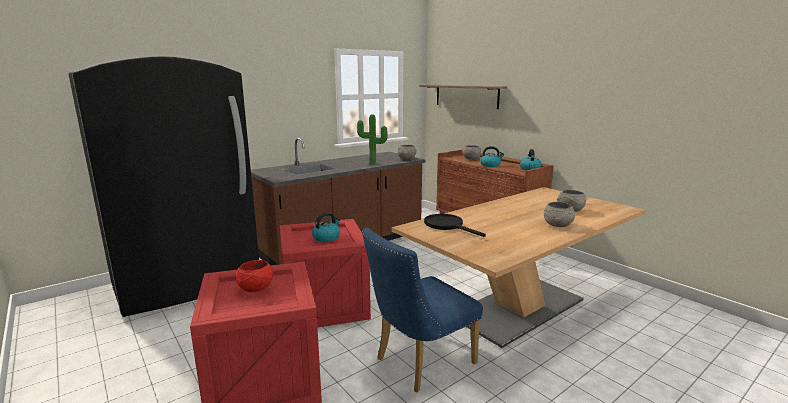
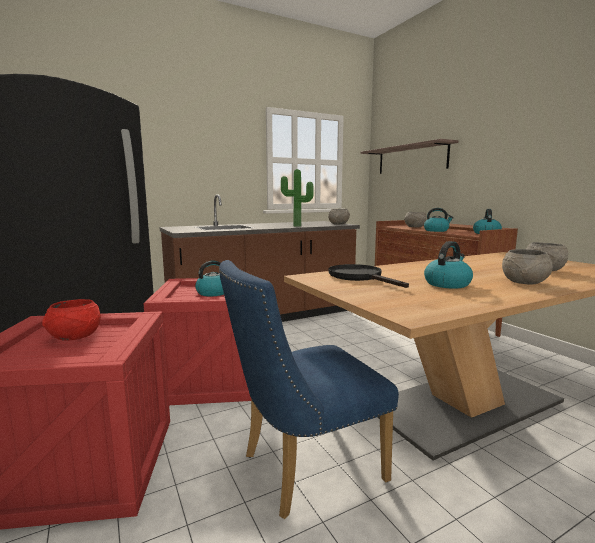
camera: 10 degrees right, 5 degrees down
none -> kettle [424,241,473,289]

